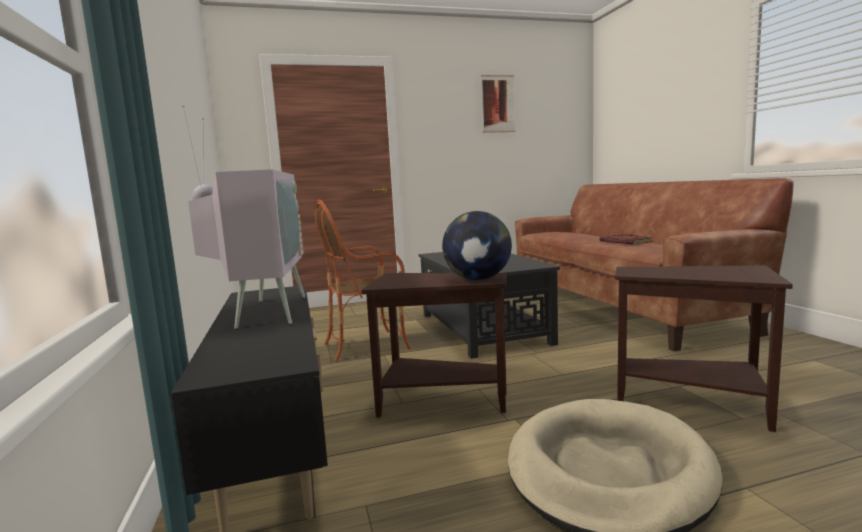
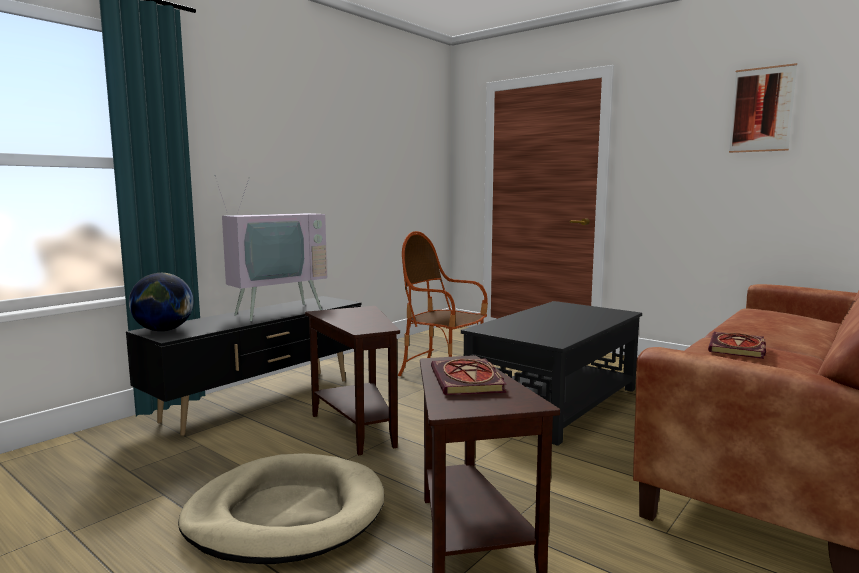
camera: 55 degrees right, 0 degrees up
globe [442,211,512,280] -> globe moved to [129,273,193,331]
none -> book [431,359,506,395]

